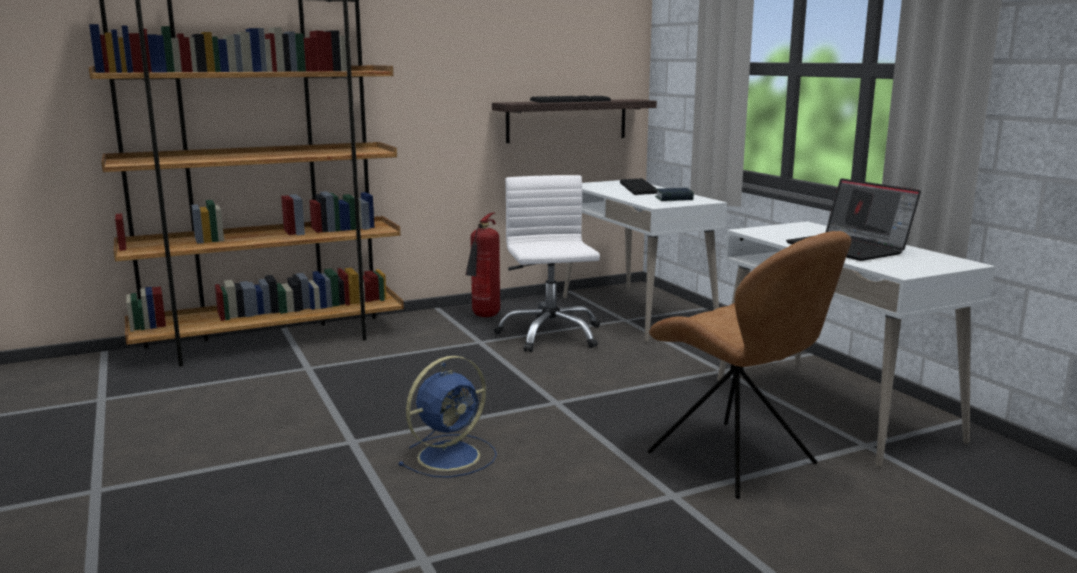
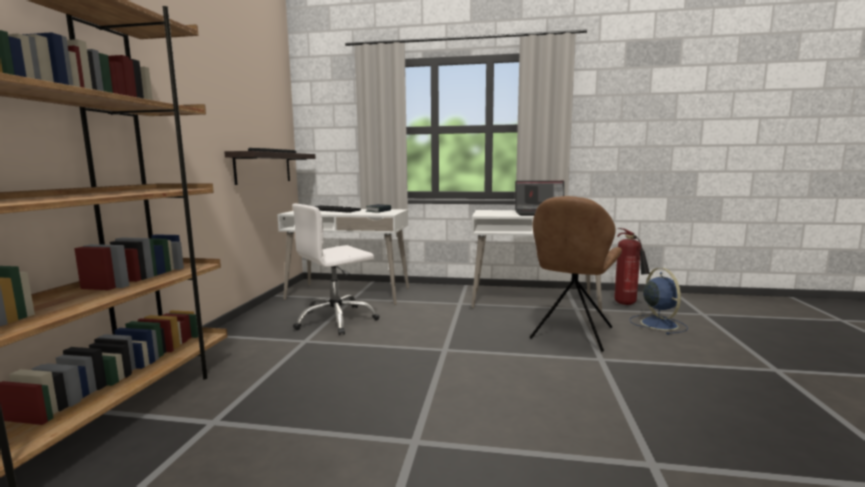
camera: 55 degrees left, 5 degrees down
blue fan [398,356,497,478] -> blue fan moved to [630,268,688,334]
fire extinguisher [466,213,500,317] -> fire extinguisher moved to [614,228,650,305]
white office chair [494,175,600,352] -> white office chair turned 60 degrees counterclockwise [292,204,380,335]
brown chair [648,231,851,499] -> brown chair turned 120 degrees clockwise [530,196,622,352]

